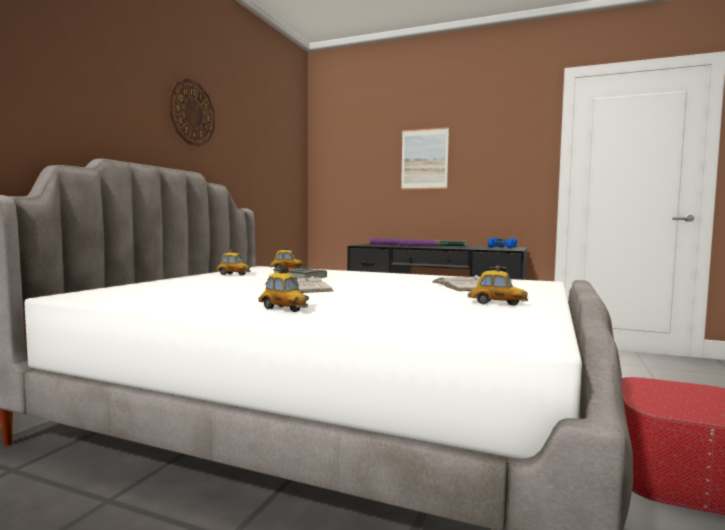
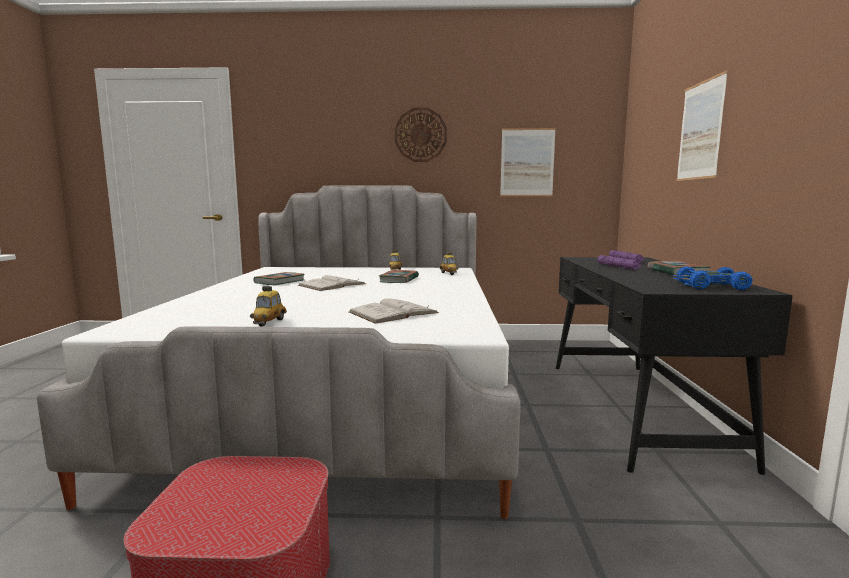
camera: 70 degrees right, 5 degrees up
toy car [258,267,309,312] -> none
none -> book [253,272,305,285]
none -> picture [500,128,556,196]

